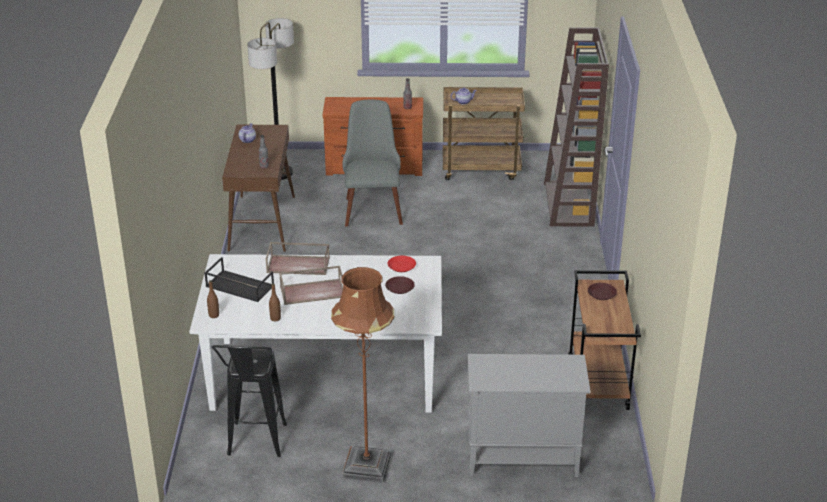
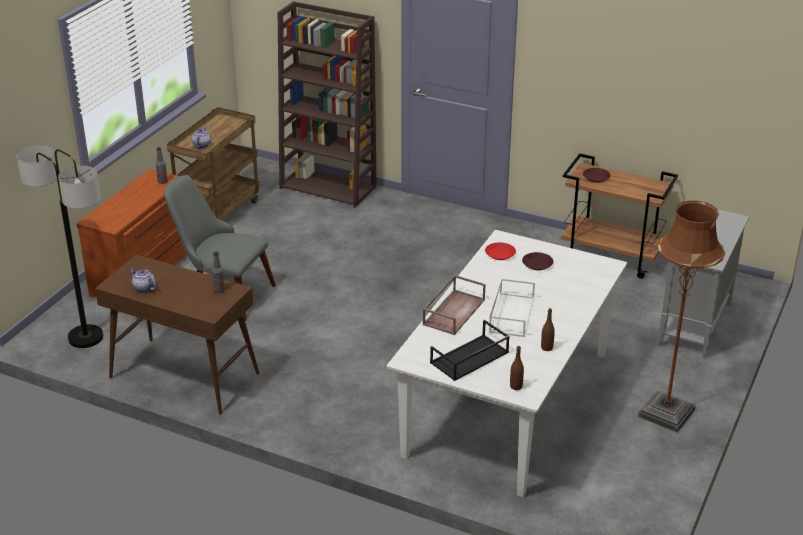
camera: 65 degrees left, 0 degrees up
black stool [212,345,287,457] -> none
brown tray [279,266,343,305] -> white tray [489,278,535,337]

